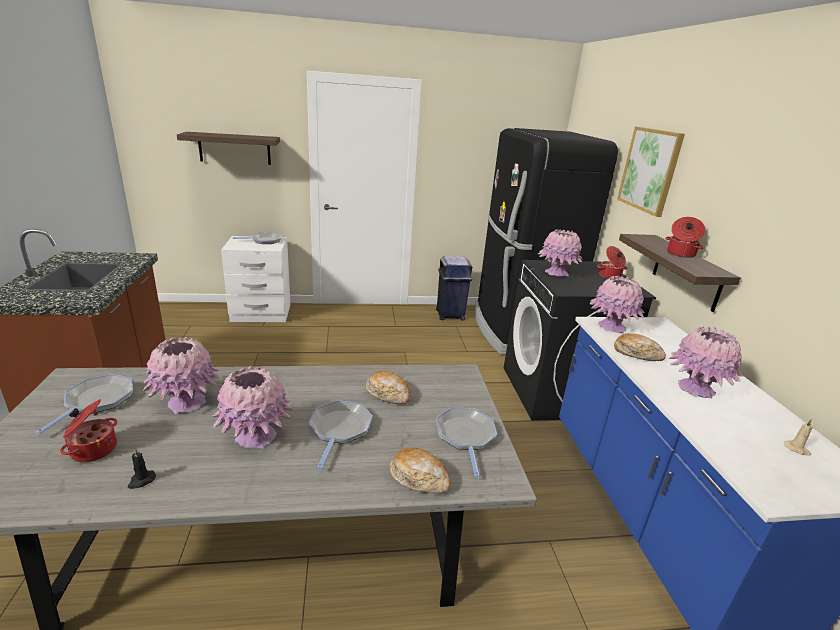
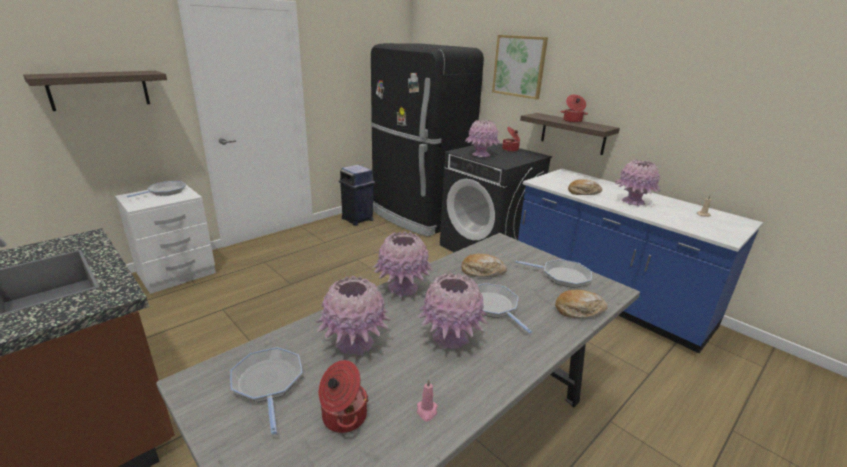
camera: 35 degrees left, 0 degrees up
black candle [128,448,156,489] -> pink candle [417,379,438,422]
frying pan [436,408,497,478] -> frying pan turned 150 degrees clockwise [515,259,592,288]
pink vase [590,276,644,333] -> pink vase moved to [373,231,433,297]

